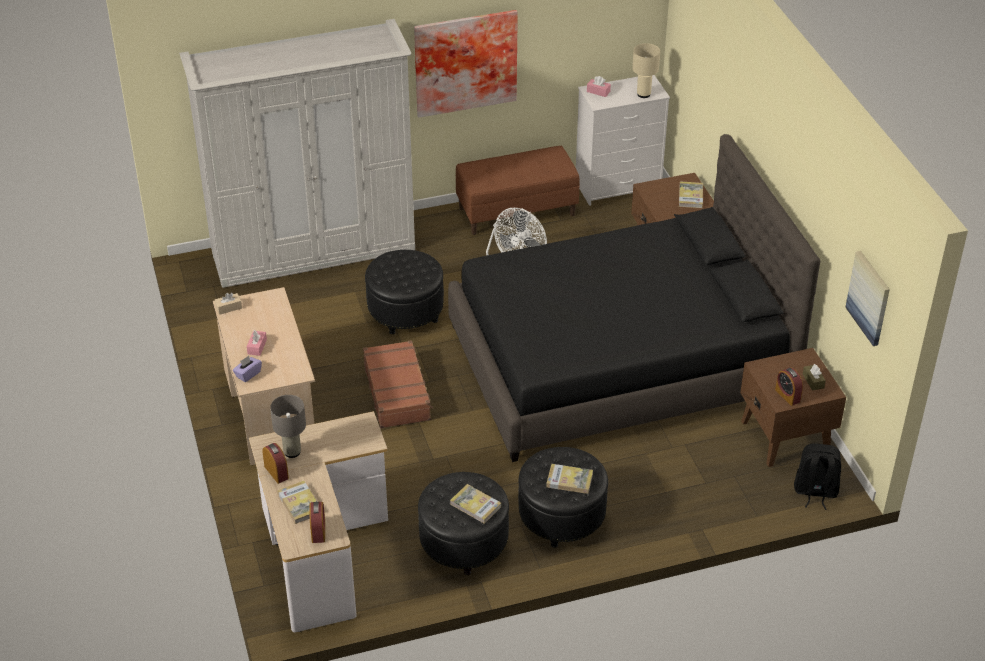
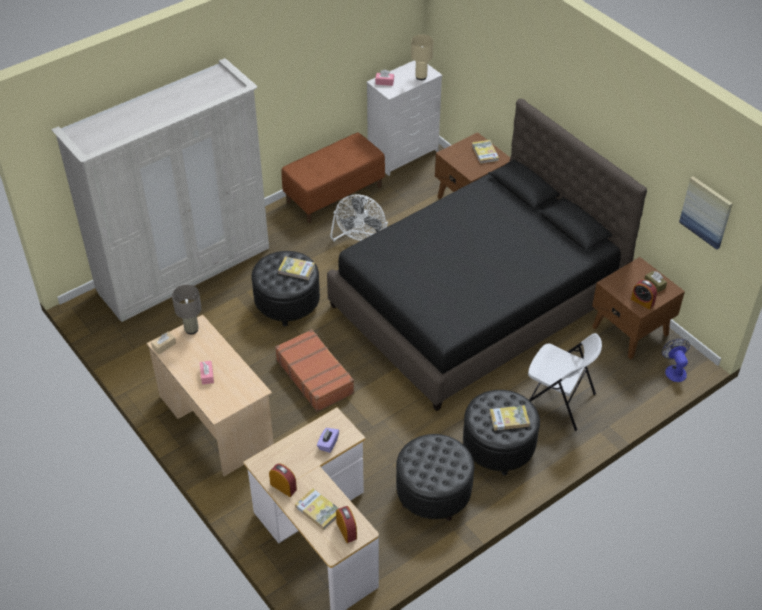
camera: 20 degrees left, 5 degrees up
purple tissue box [233,356,262,382] -> purple tissue box moved to [317,428,339,453]
grey table lamp [270,395,306,458] -> grey table lamp moved to [172,284,201,334]
picture [414,10,518,118] -> none
book [450,484,501,524] -> book moved to [278,256,315,280]
black backpack [794,443,841,510] -> fan [662,338,690,382]
none -> white chair [528,333,602,431]

